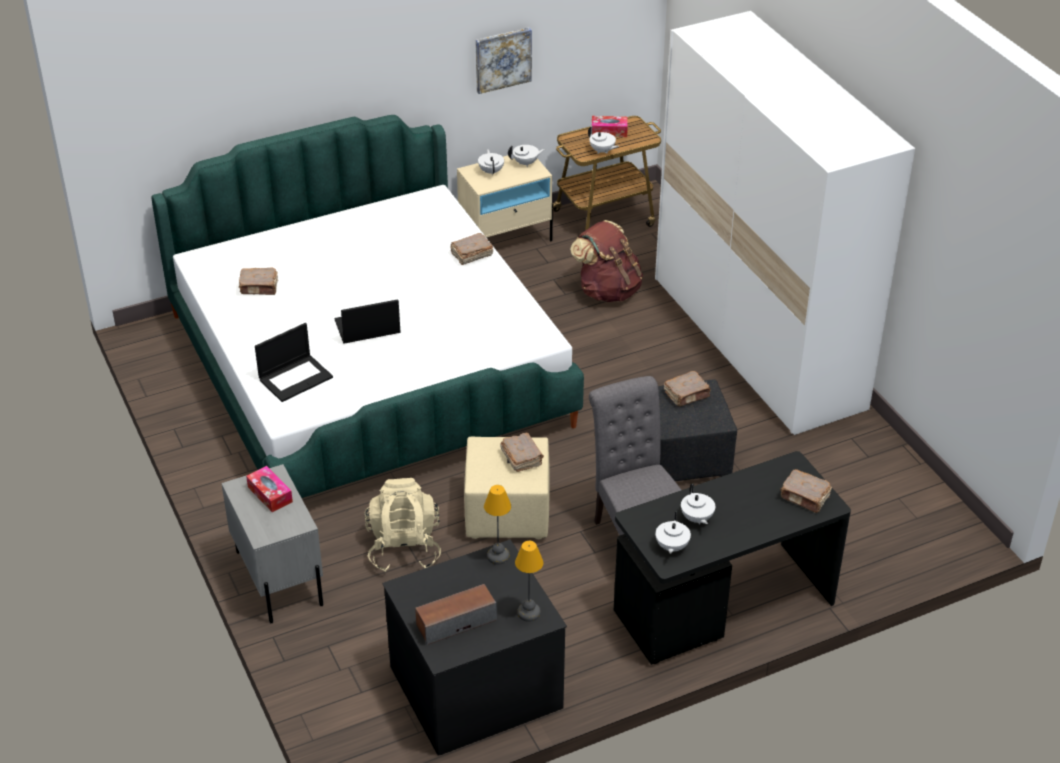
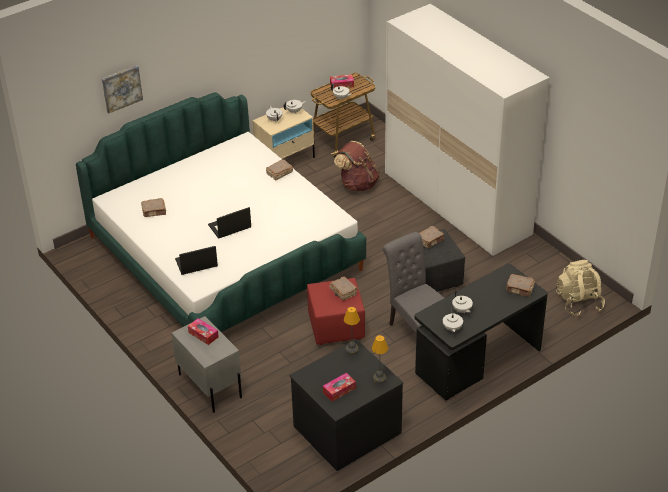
camera: 10 degrees left, 0 degrees up
laptop [255,323,333,402] -> laptop turned 150 degrees counterclockwise [175,246,218,275]
beige backpack [365,478,441,572] -> beige backpack moved to [556,260,605,316]
speaker [415,584,497,645] -> tissue box [323,373,356,402]
beige ottoman [464,437,550,539] -> red ottoman [307,278,365,345]
picture [476,27,532,94] -> picture moved to [102,65,143,113]

